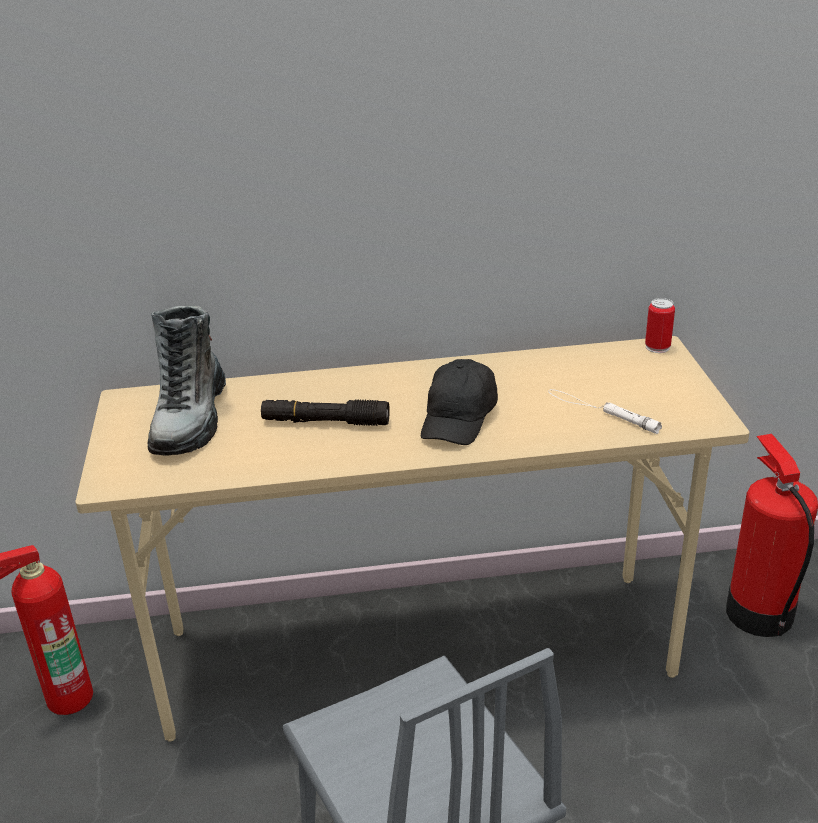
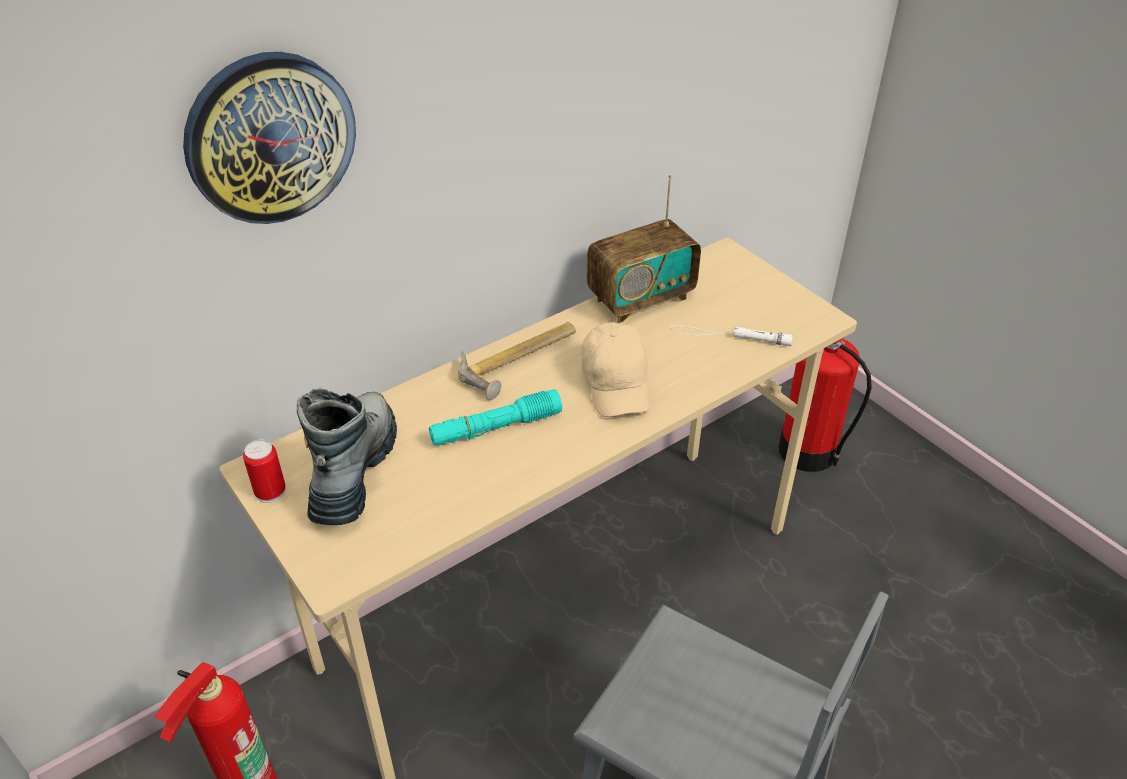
camera: 30 degrees left, 10 degrees up
boot [148,306,226,456] -> boot turned 150 degrees counterclockwise [297,388,397,525]
black flashlight [261,399,390,426] -> turquoise flashlight [429,389,562,446]
black cap [421,359,498,445] -> beige cap [581,322,650,417]
can [645,298,675,353] -> can moved to [243,440,286,503]
none -> wall clock [183,52,356,224]
none -> hammer [458,322,576,400]
none -> radio [587,174,701,323]

